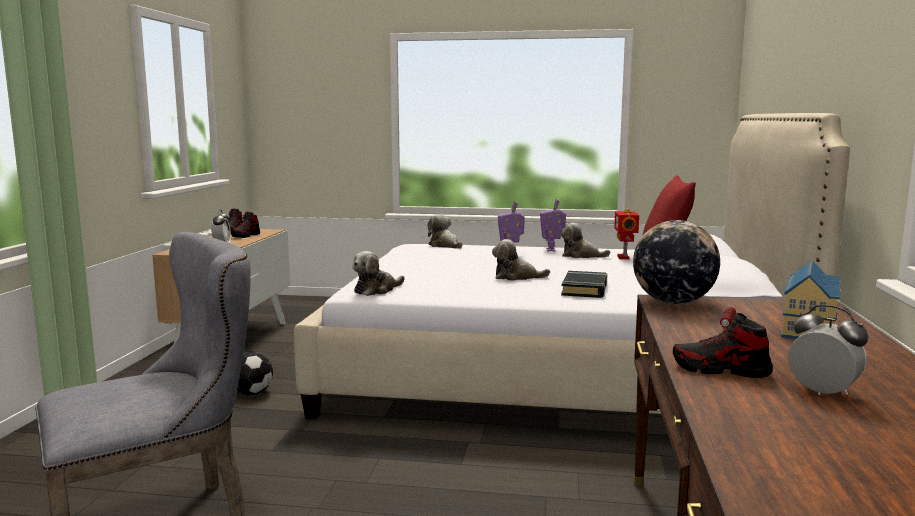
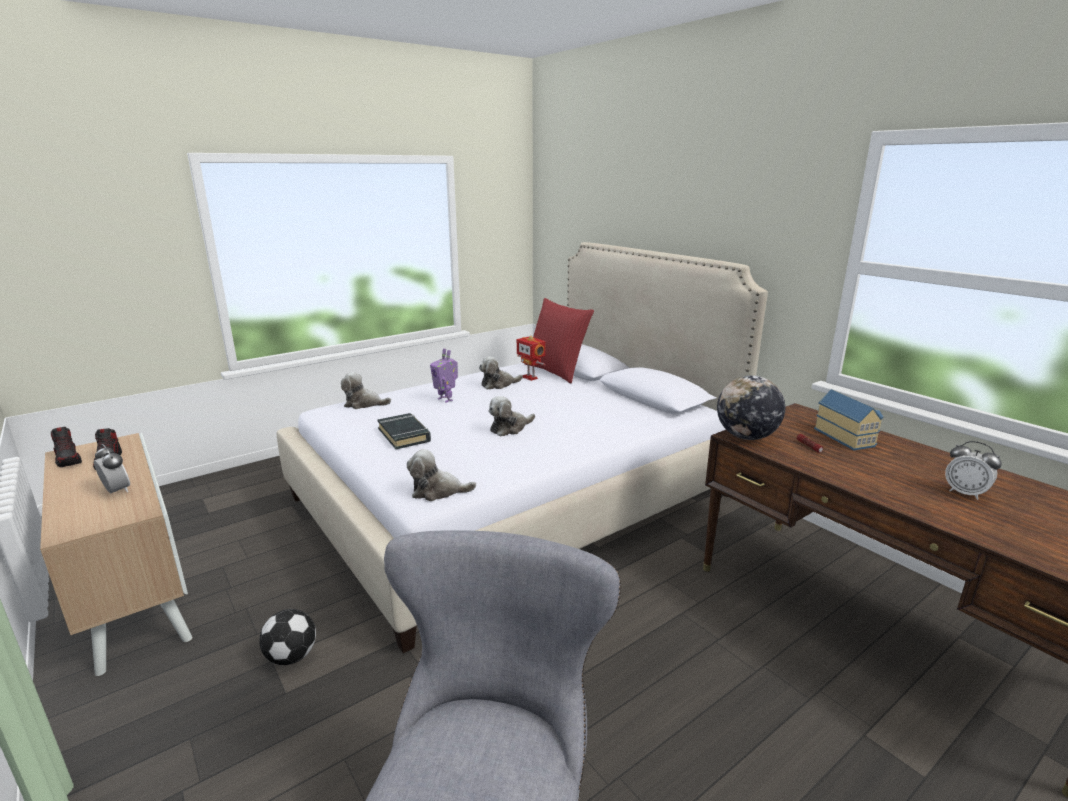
camera: 45 degrees left, 10 degrees up
plush toy [353,251,405,296] -> plush toy turned 90 degrees clockwise [407,449,476,501]
toy robot [540,199,566,252] -> none
black book [561,271,607,298] -> black book moved to [378,413,431,449]
shoe [673,313,773,378] -> none
alarm clock [788,305,869,395] -> alarm clock turned 135 degrees counterclockwise [945,441,1002,500]

